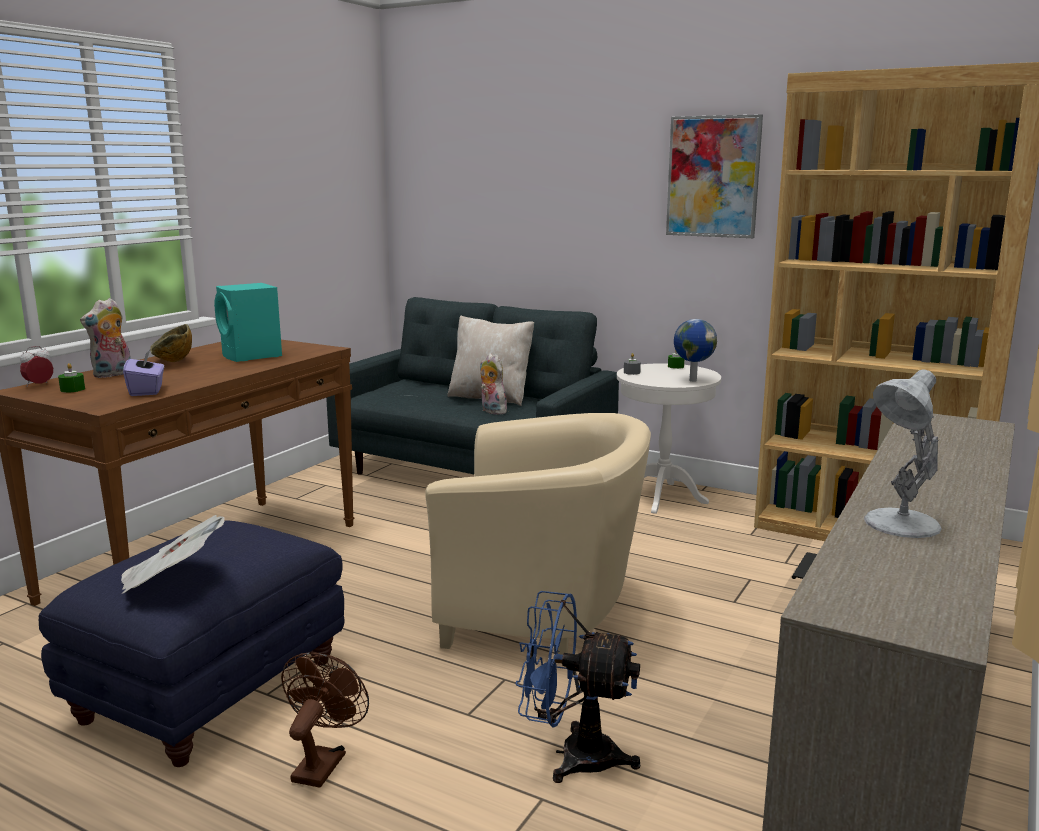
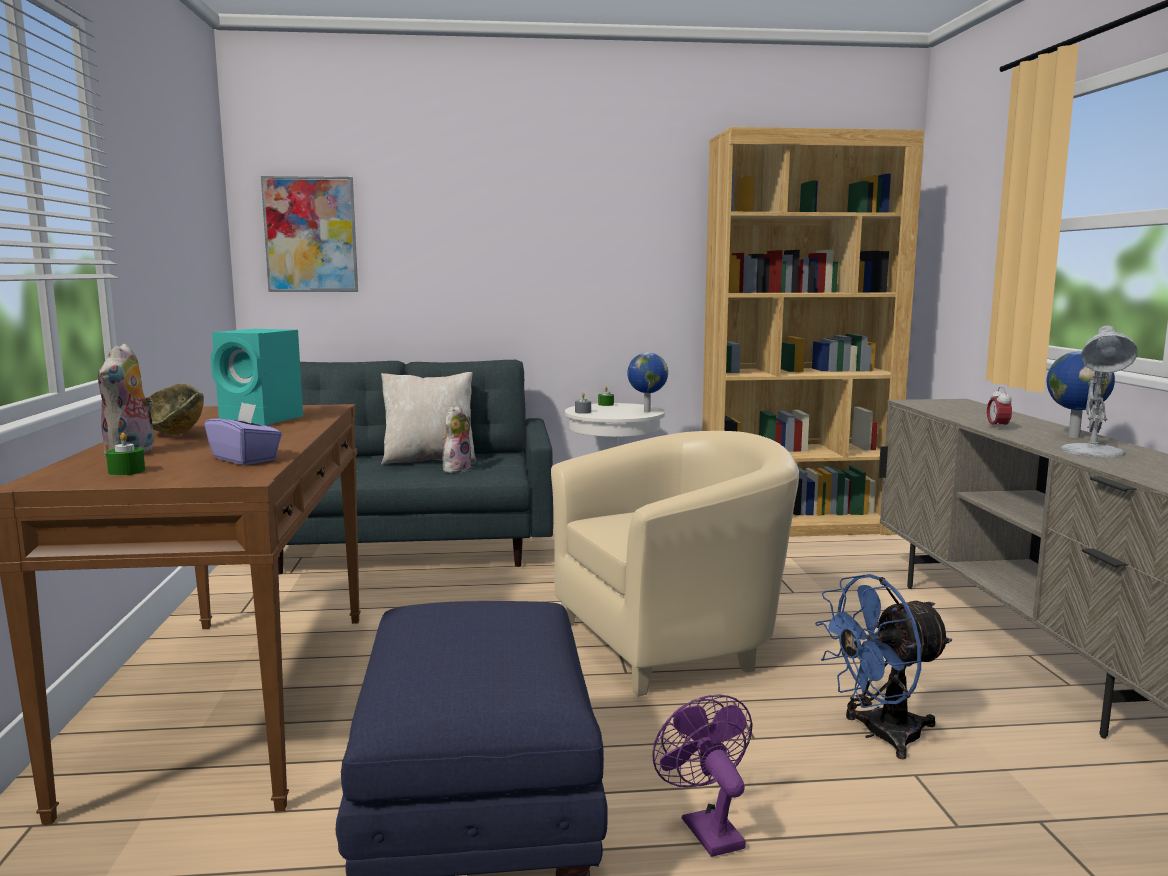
camera: 35 degrees left, 5 degrees down
alarm clock [20,346,53,387] -> alarm clock moved to [987,387,1012,430]
newspaper [121,515,225,594] -> none
brown fan [281,652,369,788] -> purple fan [653,694,753,857]
plush toy [480,353,507,415] -> plush toy turned 105 degrees clockwise [442,406,471,473]
picture [666,114,763,238] -> picture moved to [261,176,358,292]
none -> globe [1047,351,1115,438]

